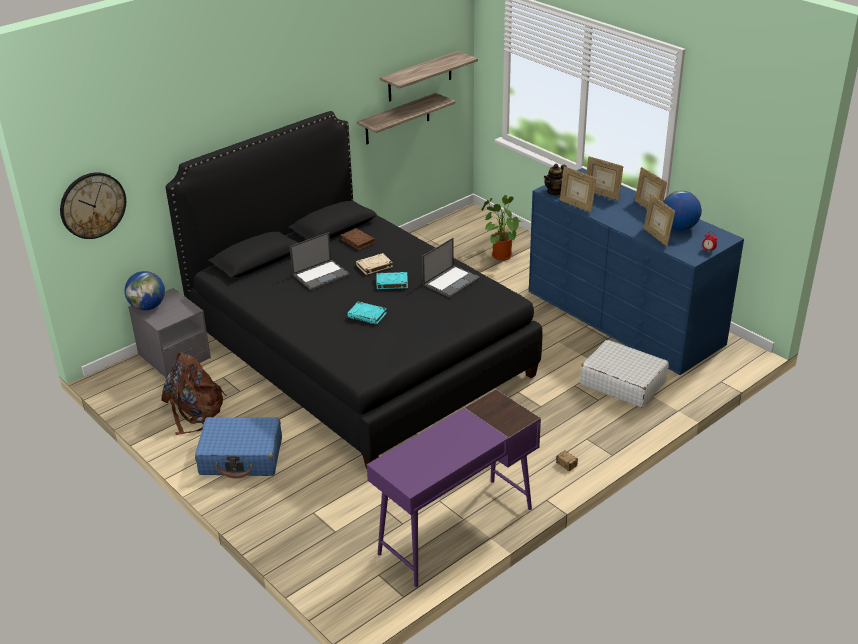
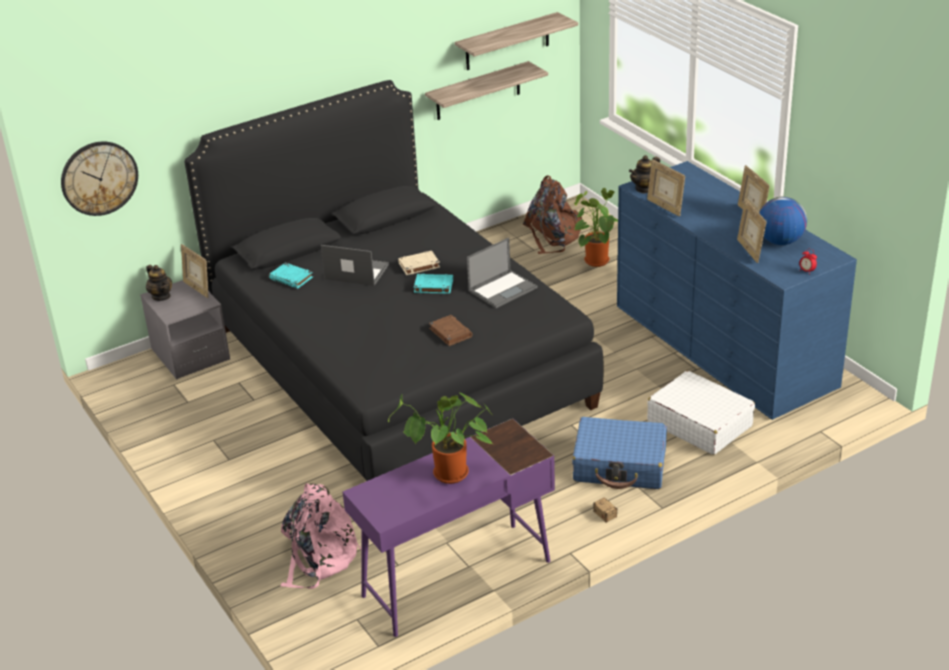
camera: 10 degrees right, 0 degrees up
globe [125,271,165,310] -> teapot [146,265,172,301]
brown backpack [161,353,227,435] -> brown backpack moved to [523,175,584,254]
blue suitcase [195,417,282,479] -> blue suitcase moved to [572,417,667,489]
laptop [290,232,350,290] -> laptop turned 135 degrees counterclockwise [321,245,389,286]
brown book [341,228,375,250] -> brown book moved to [429,315,473,346]
turquoise book [347,302,387,325] -> turquoise book moved to [269,263,313,289]
picture frame [587,157,623,200] -> picture frame moved to [181,244,209,298]
none -> pink backpack [281,483,361,589]
none -> potted plant [388,392,493,484]

